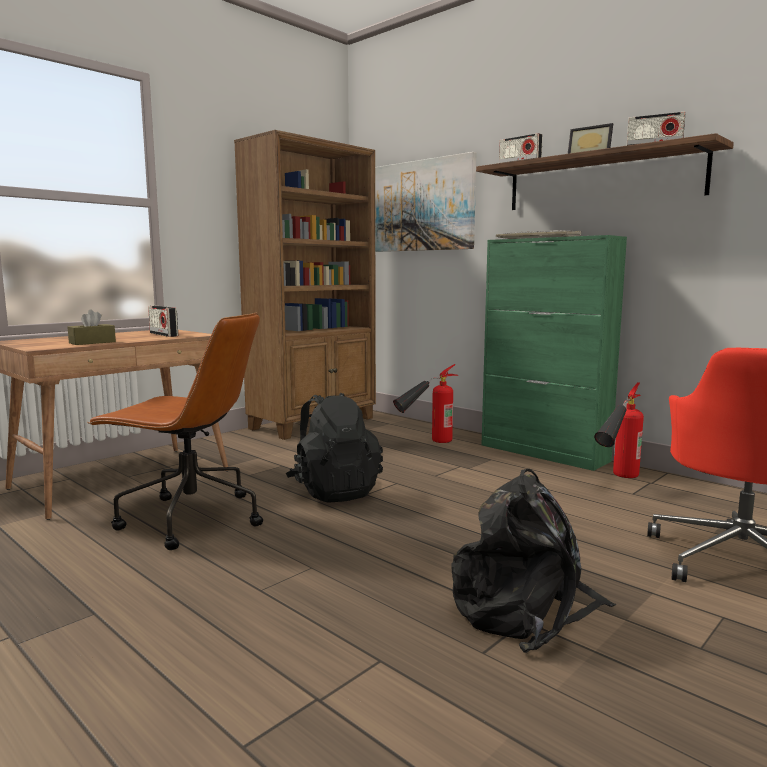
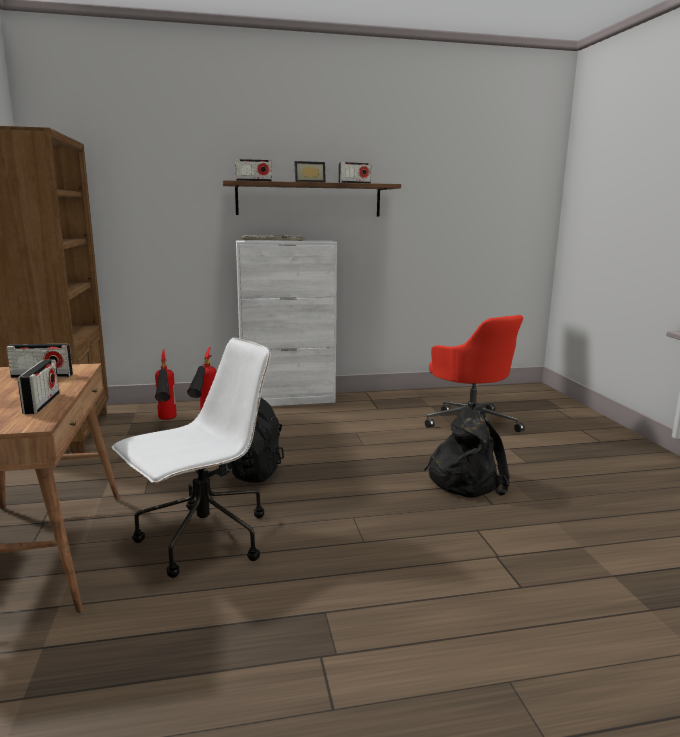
camera: 55 degrees left, 5 degrees up
brown tissue box [67,309,116,345] -> radio [18,359,59,414]
brown office chair [87,312,263,550] -> white office chair [112,338,271,578]
picture [375,152,476,252] -> none
green cabinet [481,235,627,471] -> white cabinet [236,241,337,406]
fire extinguisher [594,382,644,478] -> fire extinguisher moved to [155,349,176,420]

